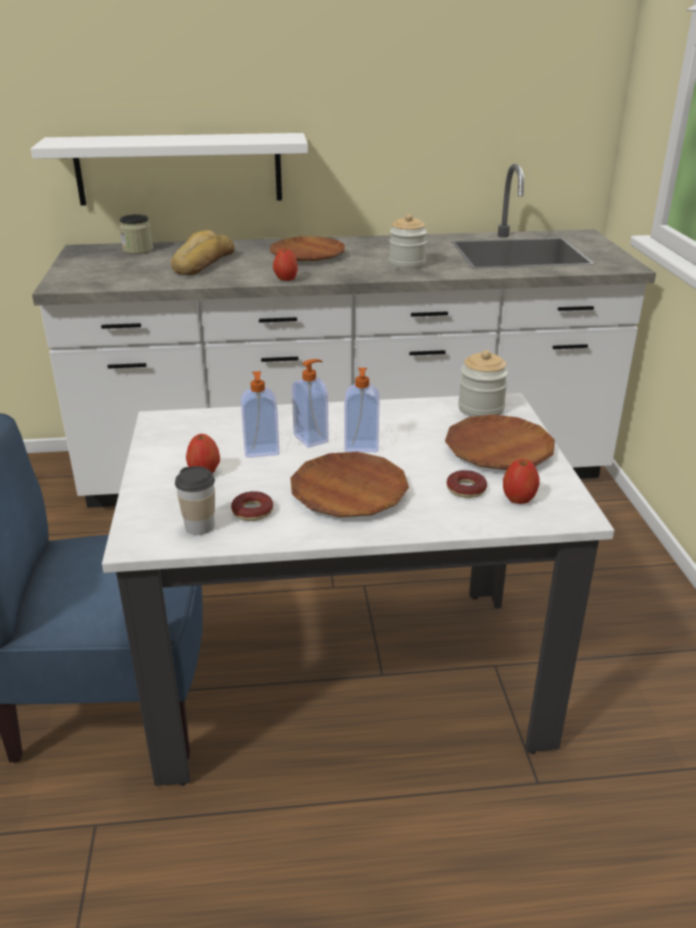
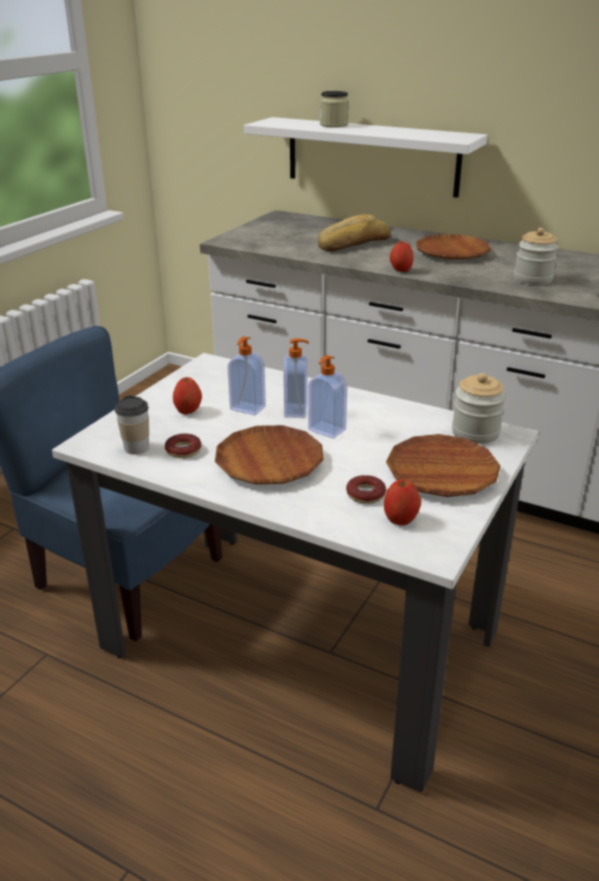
camera: 35 degrees right, 0 degrees up
jar [119,214,153,254] -> jar moved to [320,91,349,127]

